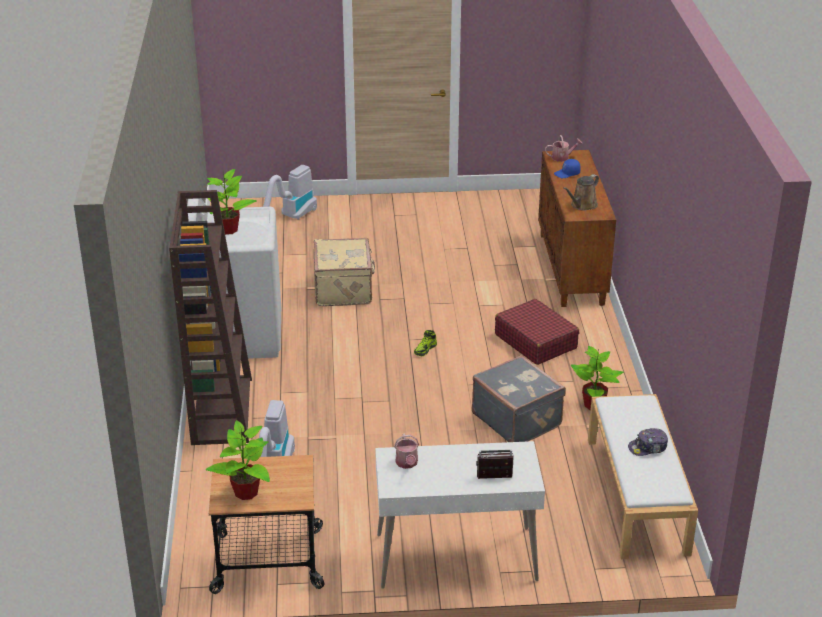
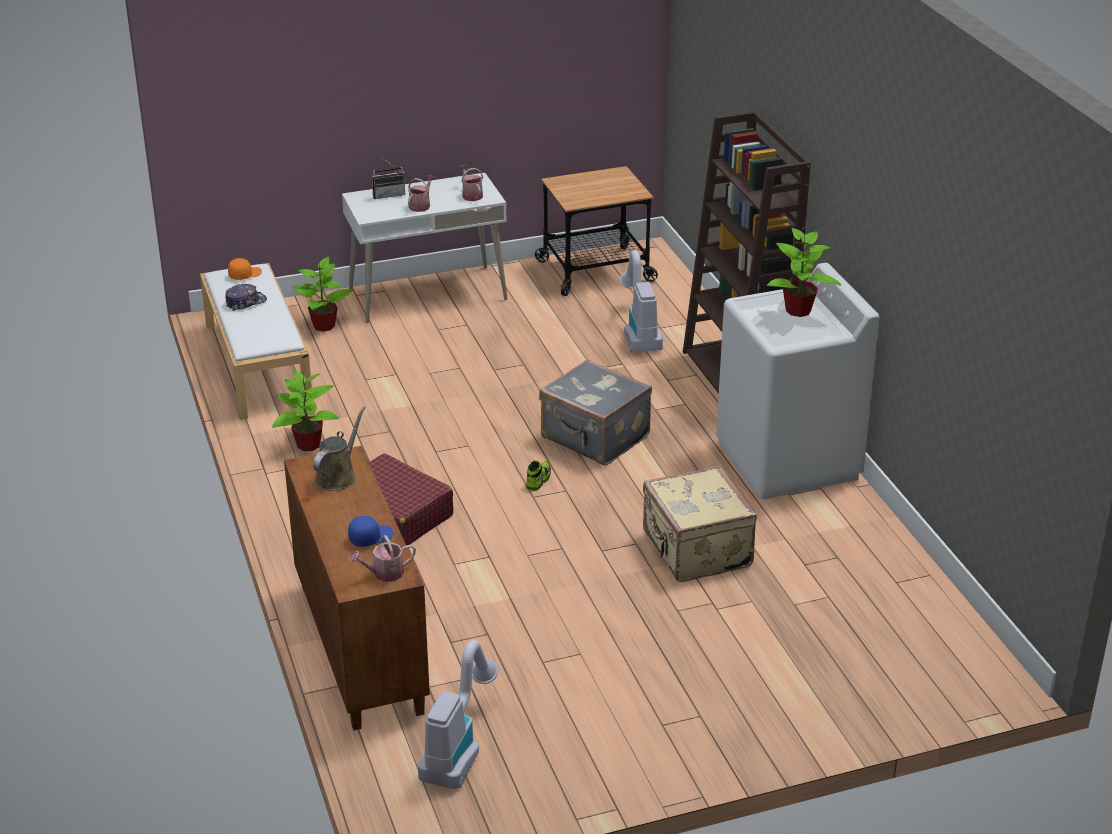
camera: 165 degrees right, 0 degrees up
potted plant [206,420,270,500] -> potted plant moved to [293,257,354,332]
vacuum cleaner [263,165,317,220] -> vacuum cleaner moved to [418,640,498,789]
grey suitcase [472,355,566,442] -> grey suitcase moved to [539,359,652,465]
none -> orange cap [228,258,262,280]
none -> watering can [408,175,435,212]

